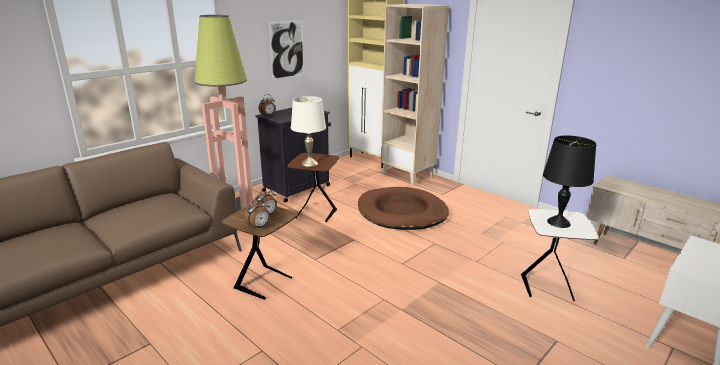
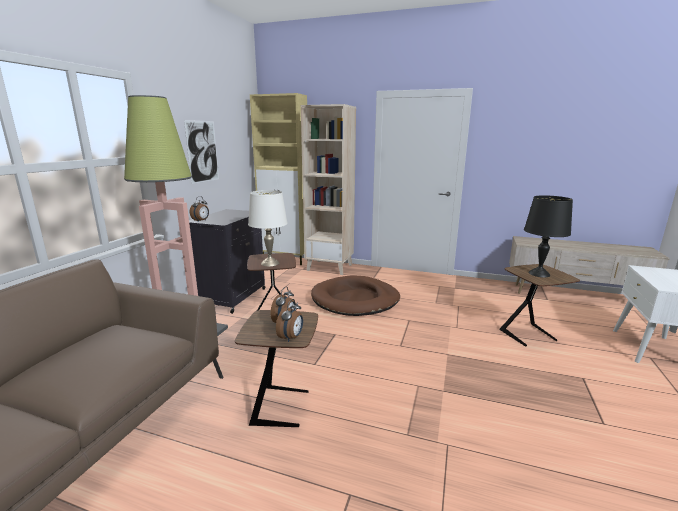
camera: 25 degrees left, 5 degrees down
white side table [521,209,598,301] -> brown side table [499,264,580,347]

